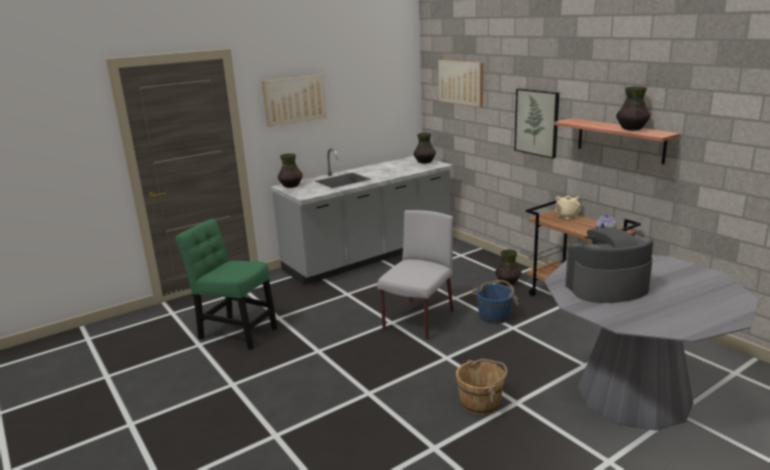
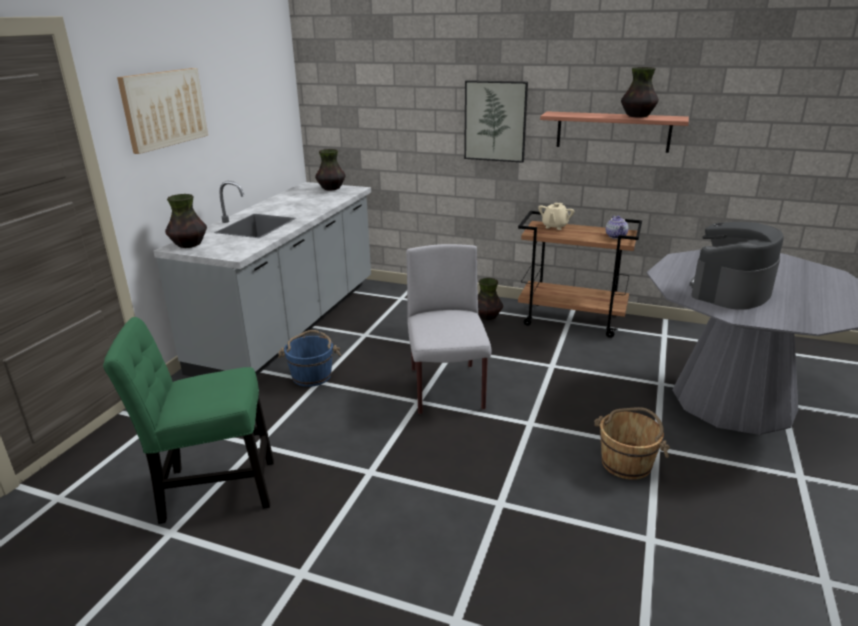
camera: 35 degrees left, 5 degrees up
picture [438,60,483,107] -> none
blue bucket [472,280,519,324] -> blue bucket moved to [278,330,341,387]

